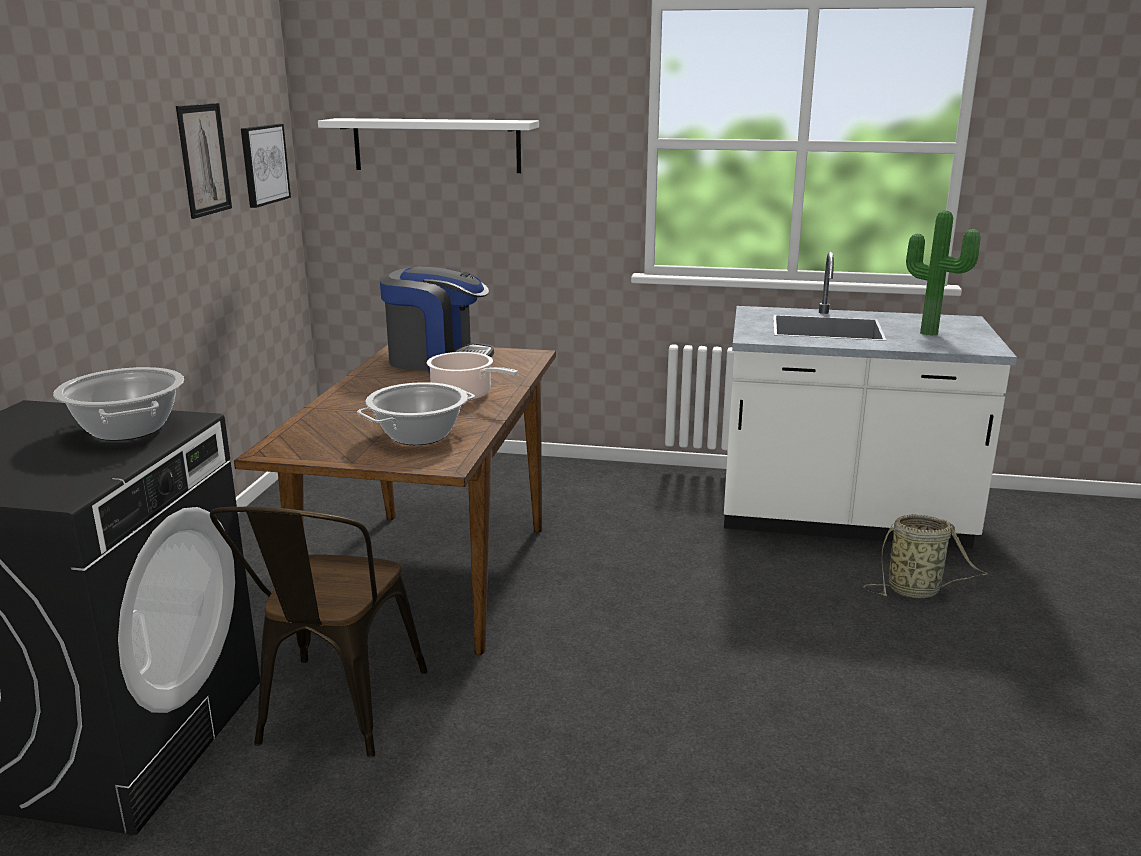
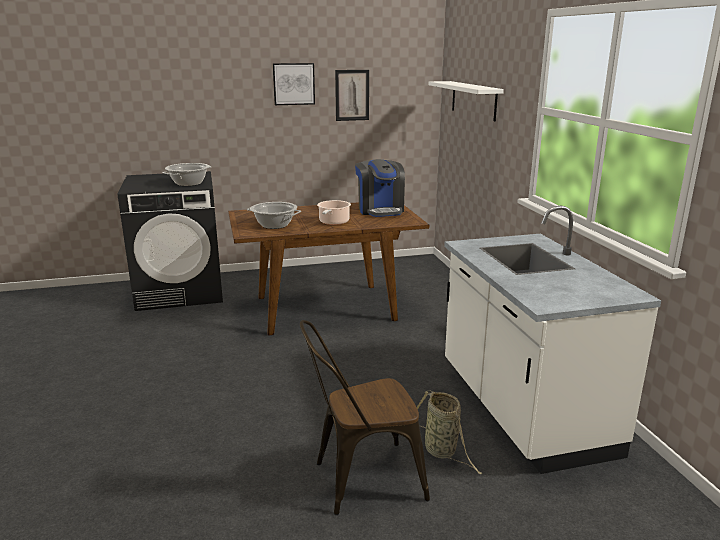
camera: 65 degrees right, 0 degrees up
brown chair [210,507,428,758] -> brown chair moved to [300,320,430,515]
picture [241,124,291,208] -> picture moved to [273,63,315,105]
potted plant [906,210,980,336] -> none

